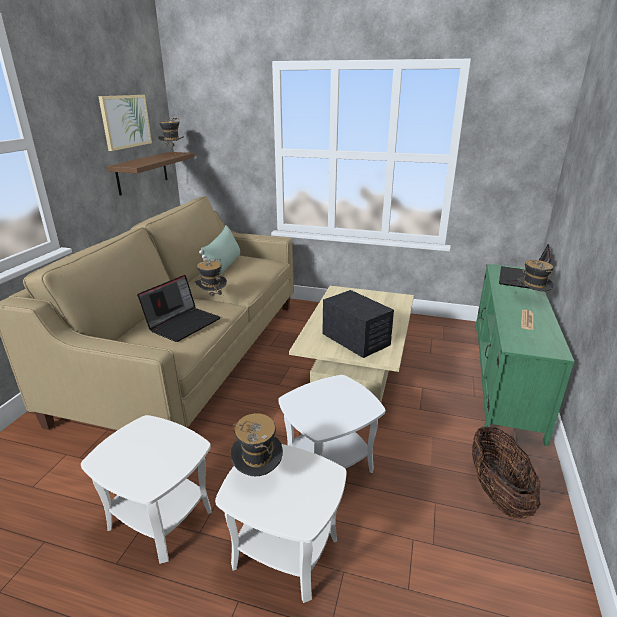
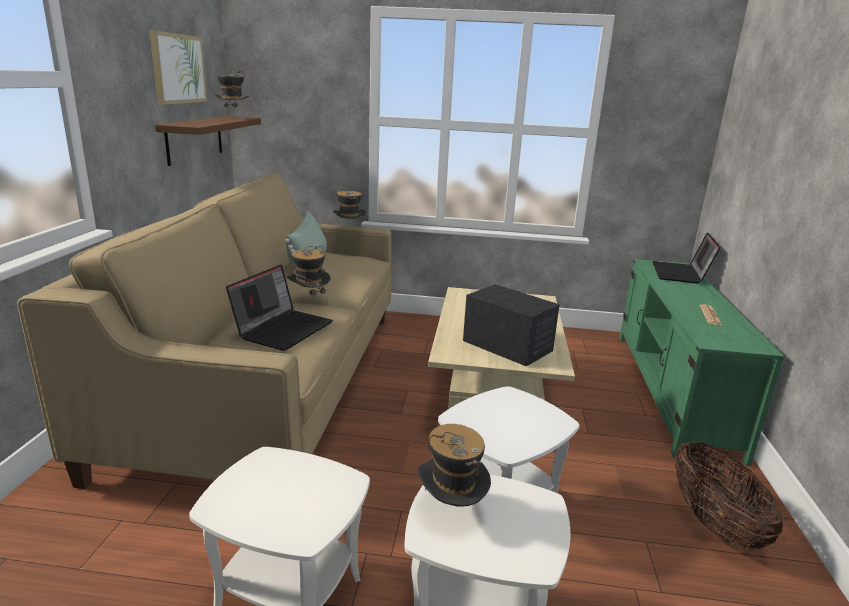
camera: 10 degrees left, 5 degrees down
hat [517,260,554,291] -> hat moved to [333,188,366,227]

